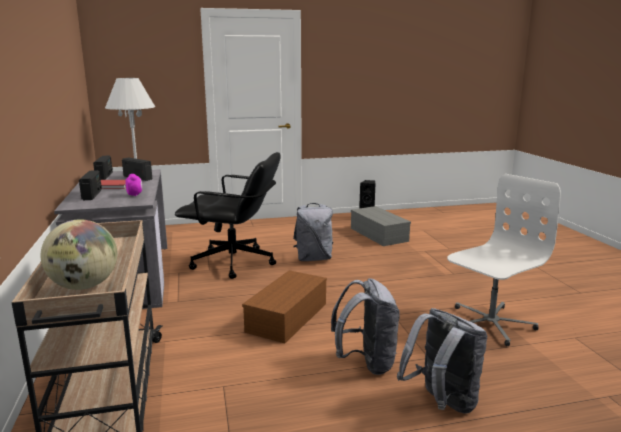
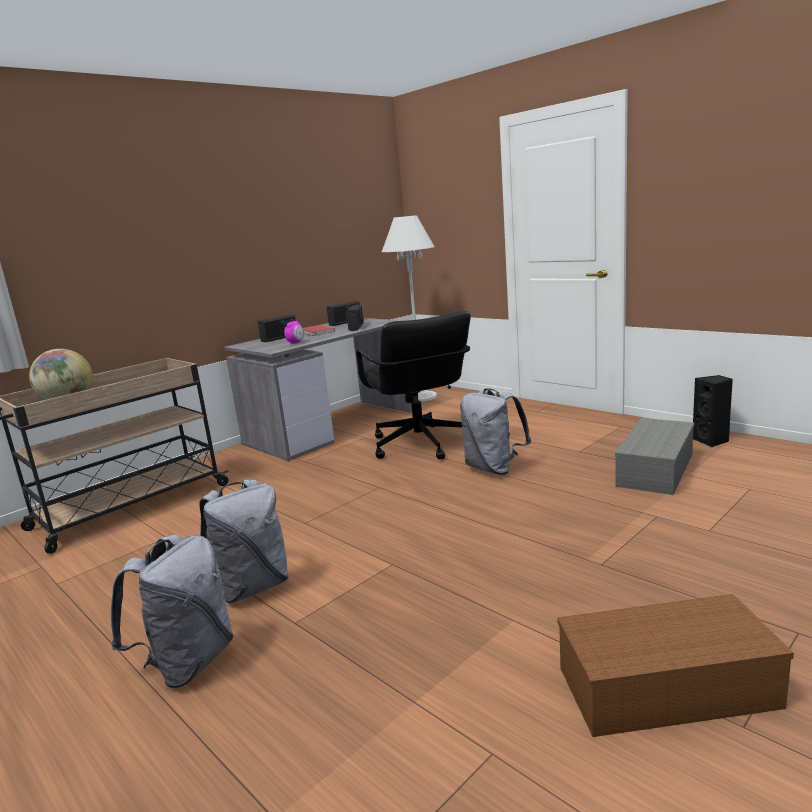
camera: 60 degrees right, 0 degrees up
brown storage box [242,270,327,343] -> brown storage box moved to [557,594,794,737]
white office chair [447,174,561,346] -> none

